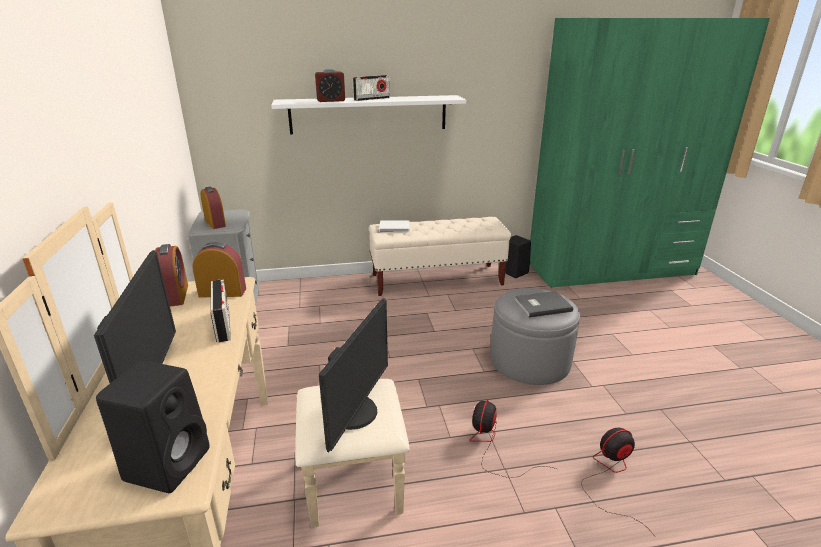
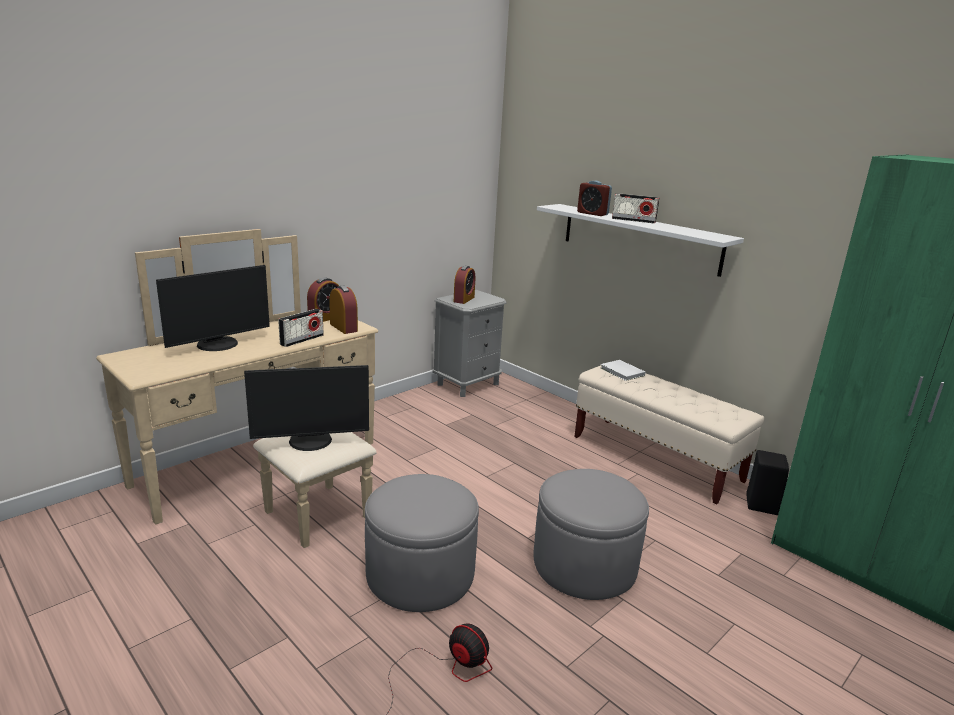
camera: 55 degrees right, 5 degrees down
black speaker [96,360,210,493] -> none
fan [469,400,556,478] -> grey ottoman [365,474,479,612]
grey book [514,291,573,318] -> none

